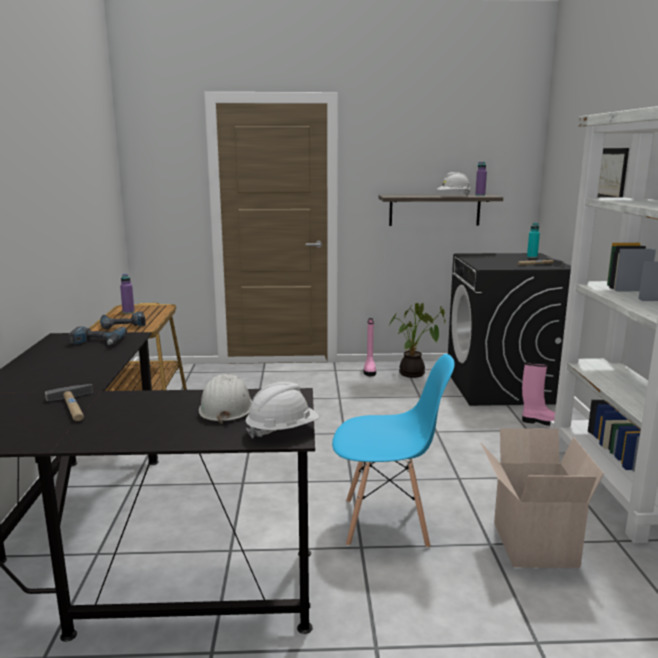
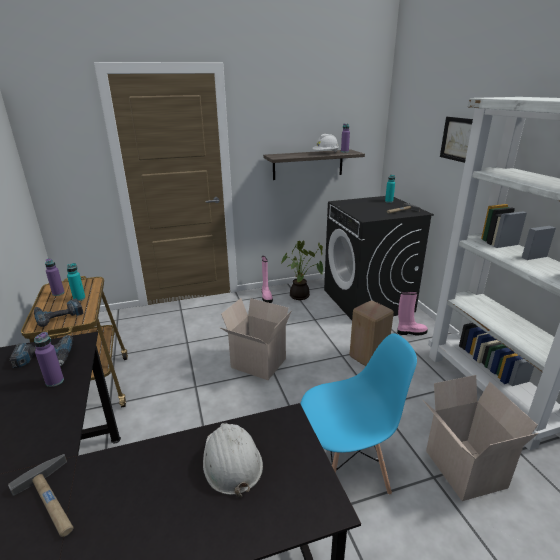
camera: 15 degrees left, 10 degrees up
white hard hat [246,382,319,439] -> none
none -> purple bottle [34,332,64,387]
none -> turquoise bottle [67,263,86,301]
none -> cardboard box [220,298,292,380]
none -> beige stool [349,301,394,366]

